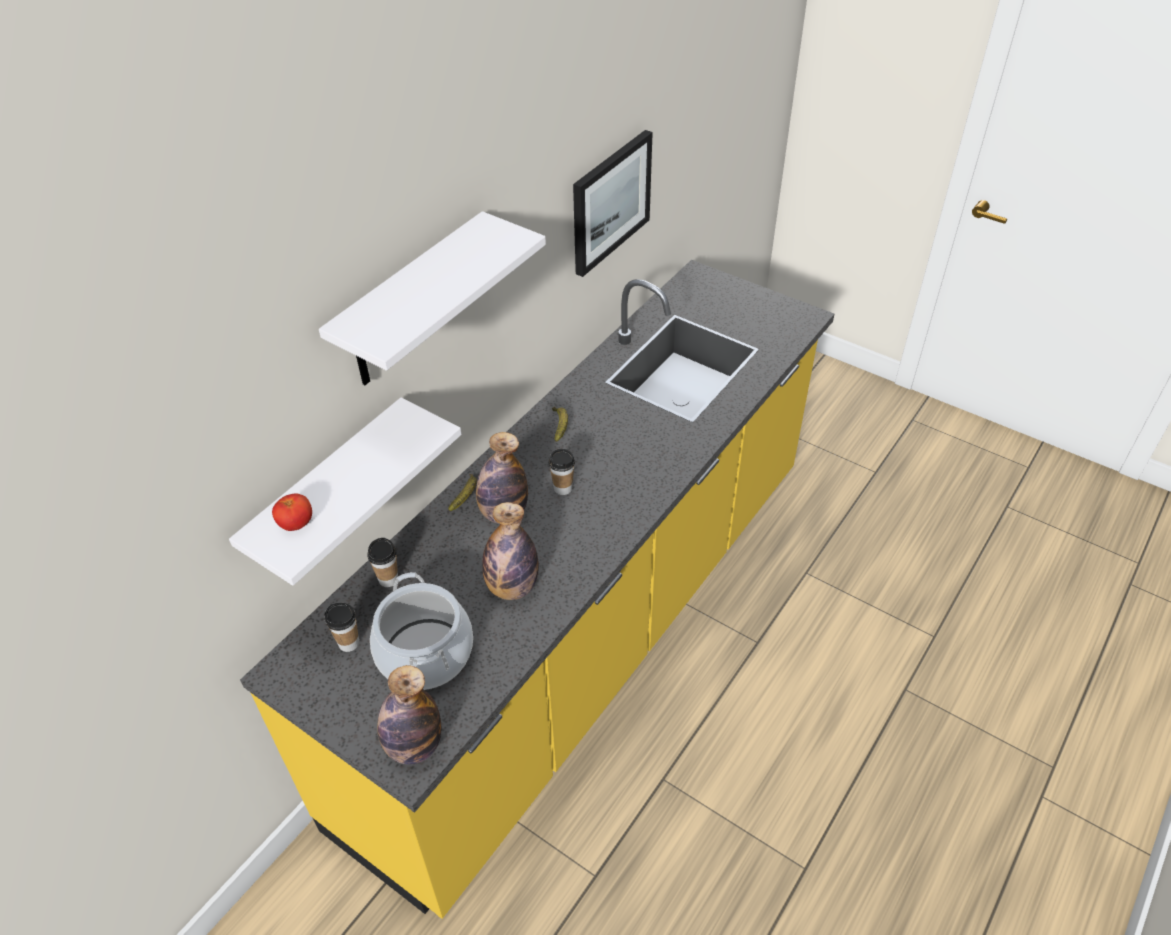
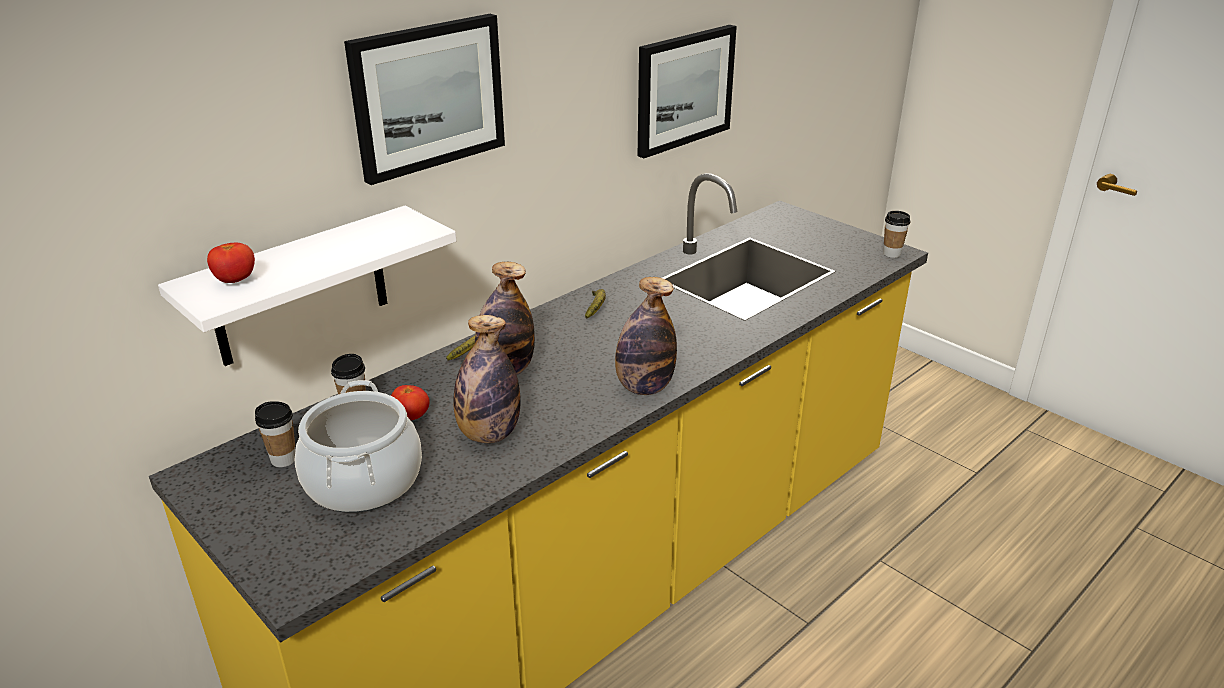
camera: 10 degrees right, 15 degrees down
white shelf [319,211,546,385] -> picture [344,14,505,185]
bottle [377,665,441,764] -> bottle moved to [615,277,677,395]
cup [549,449,575,495] -> cup moved to [883,211,910,258]
none -> tomato [391,385,430,420]

